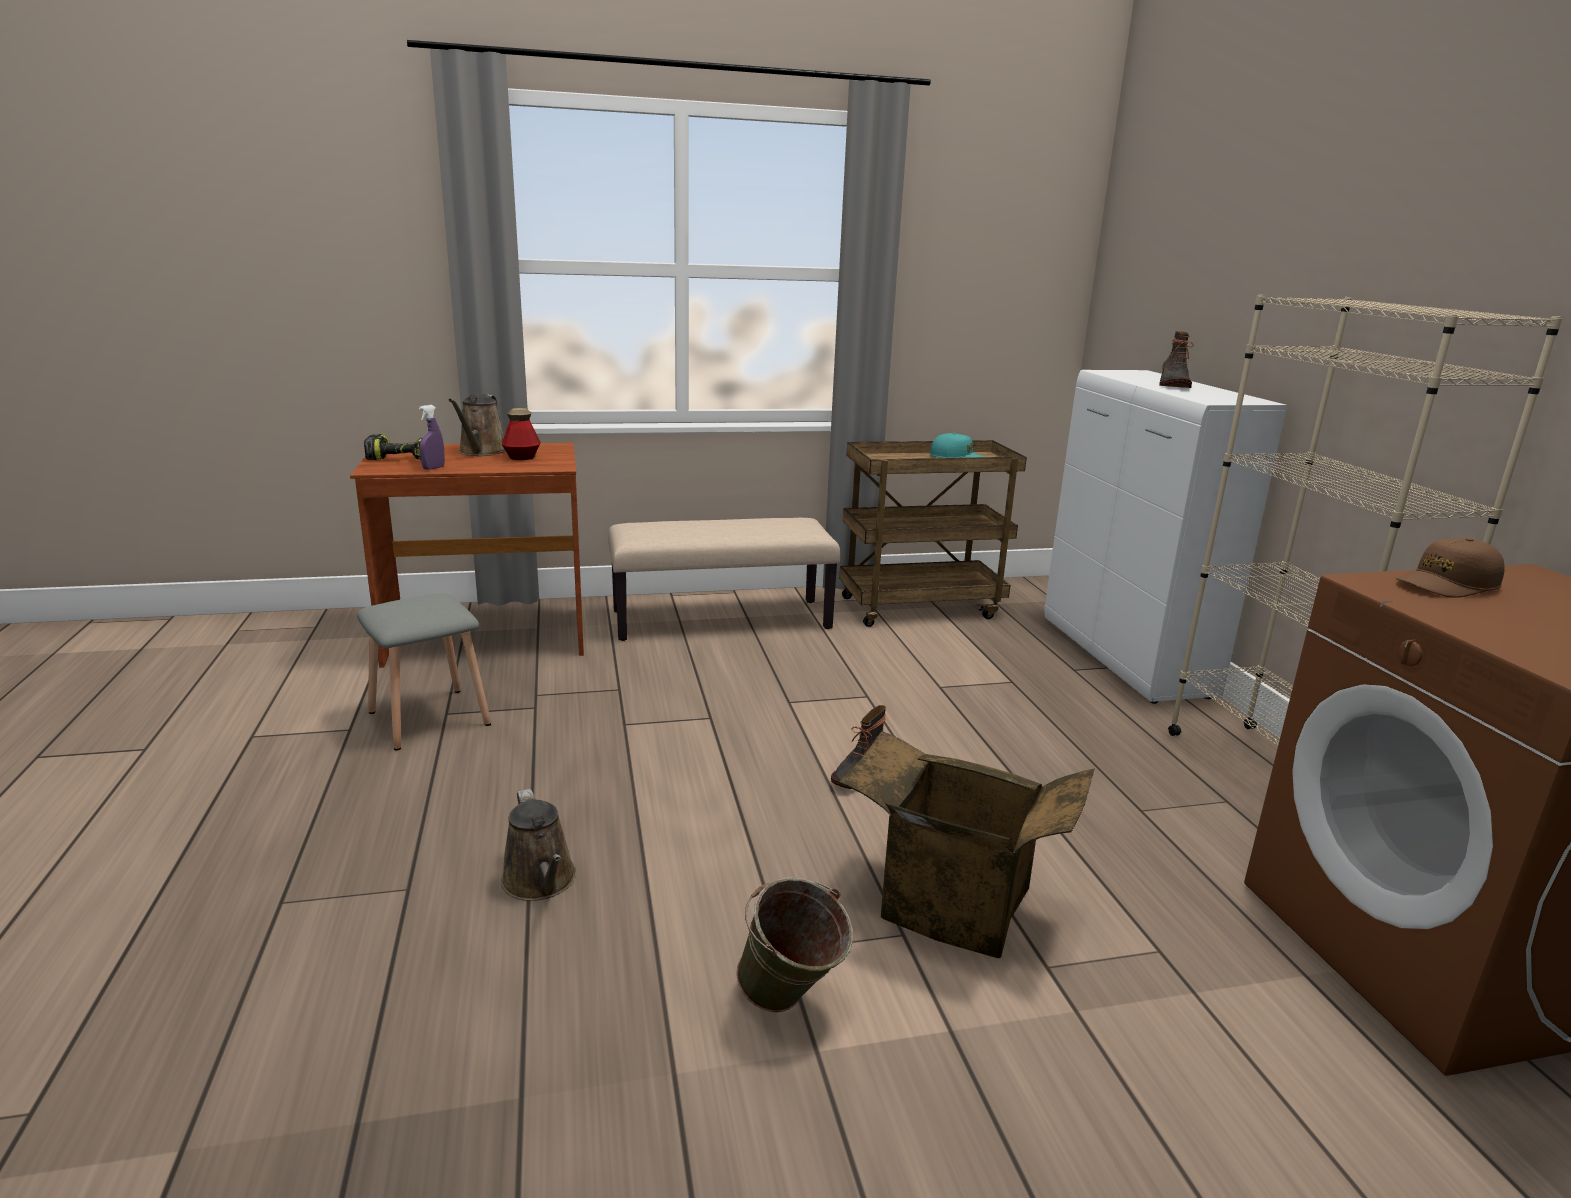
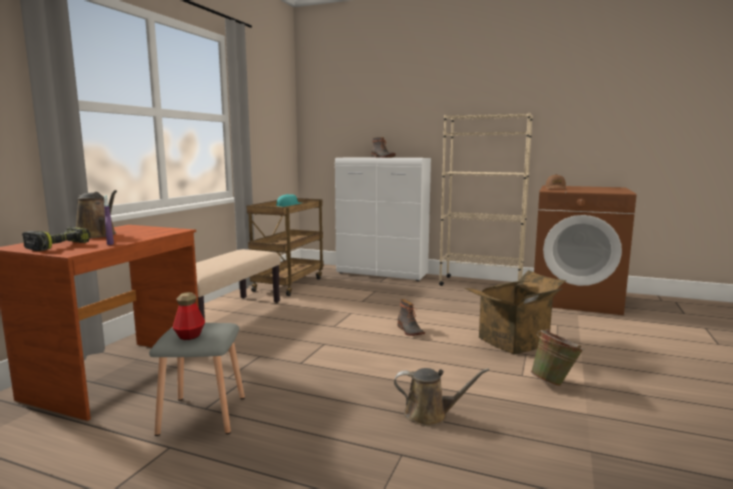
camera: 55 degrees left, 10 degrees down
bottle [502,408,541,460] -> bottle moved to [173,292,205,340]

